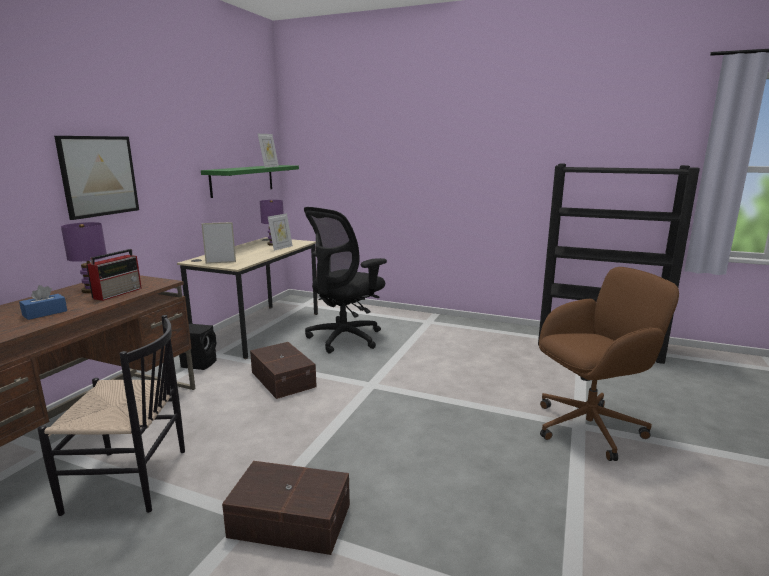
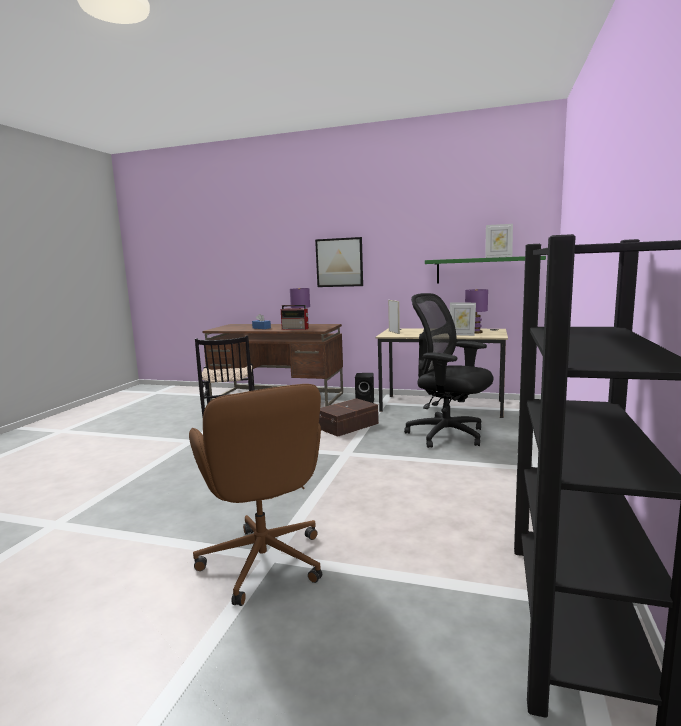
camera: 85 degrees right, 5 degrees down
brown storage box [222,461,350,555] -> none

